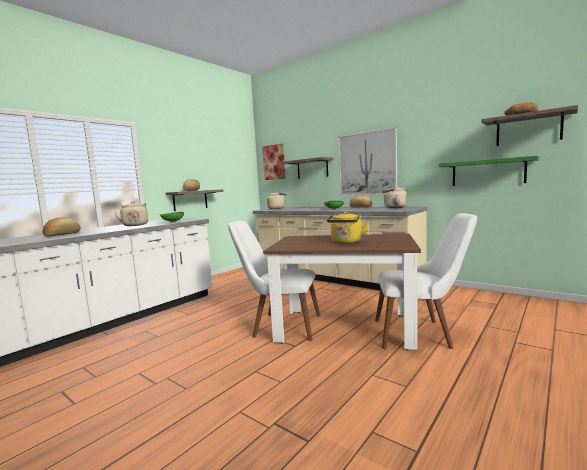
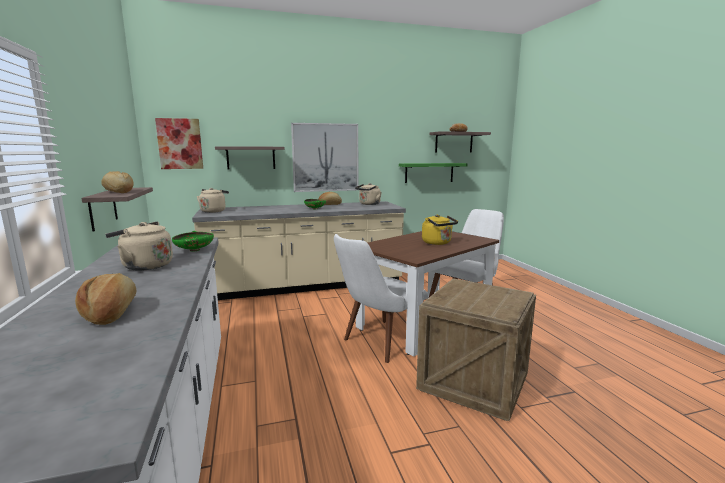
camera: 55 degrees left, 5 degrees up
none -> crate [416,278,536,421]

